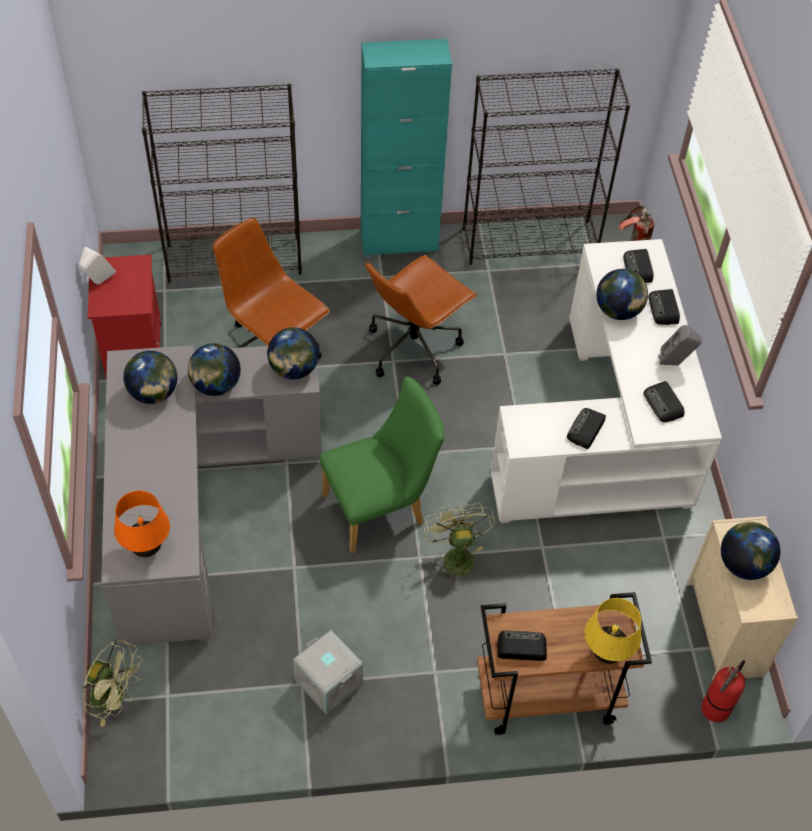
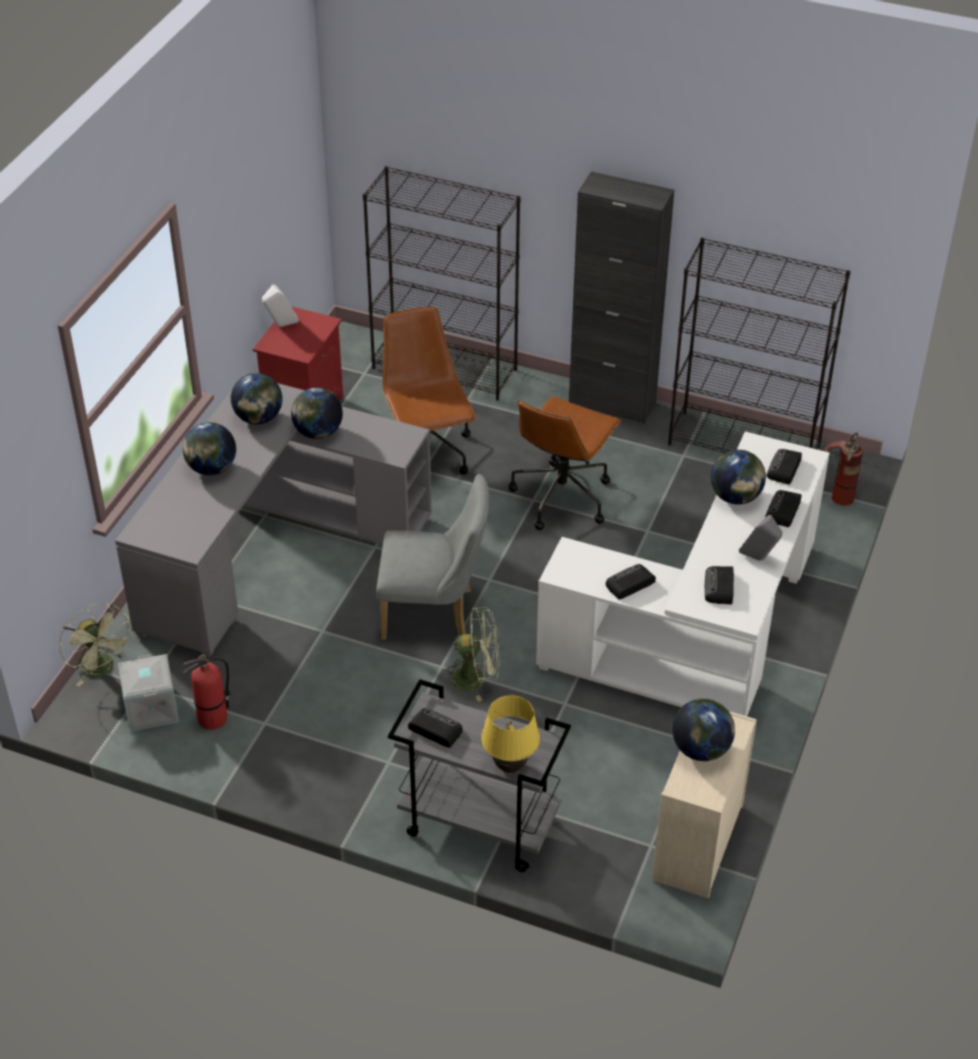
camera: 30 degrees right, 10 degrees down
orange table lamp [114,490,170,557] -> none
globe [267,327,319,379] -> globe moved to [183,422,236,476]
grey storage box [293,630,363,714] -> grey storage box moved to [118,654,179,732]
green chair [319,377,445,554] -> grey chair [376,474,489,640]
turquoise cabinet [361,39,452,256] -> black cabinet [569,171,674,424]
brown office chair [365,255,477,385] -> brown office chair turned 45 degrees counterclockwise [509,396,622,530]
green fan [424,502,495,585] -> green fan turned 75 degrees clockwise [442,607,500,702]
brown cart [477,592,652,735] -> grey cart [388,679,571,872]
fire extinguisher [701,660,745,722] -> fire extinguisher moved to [183,655,230,730]

